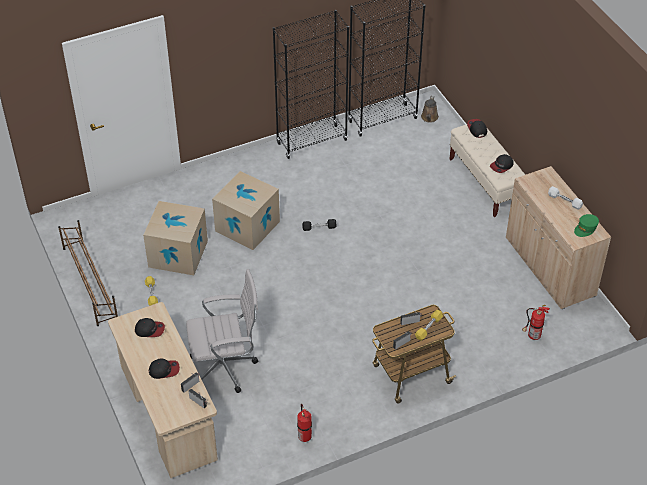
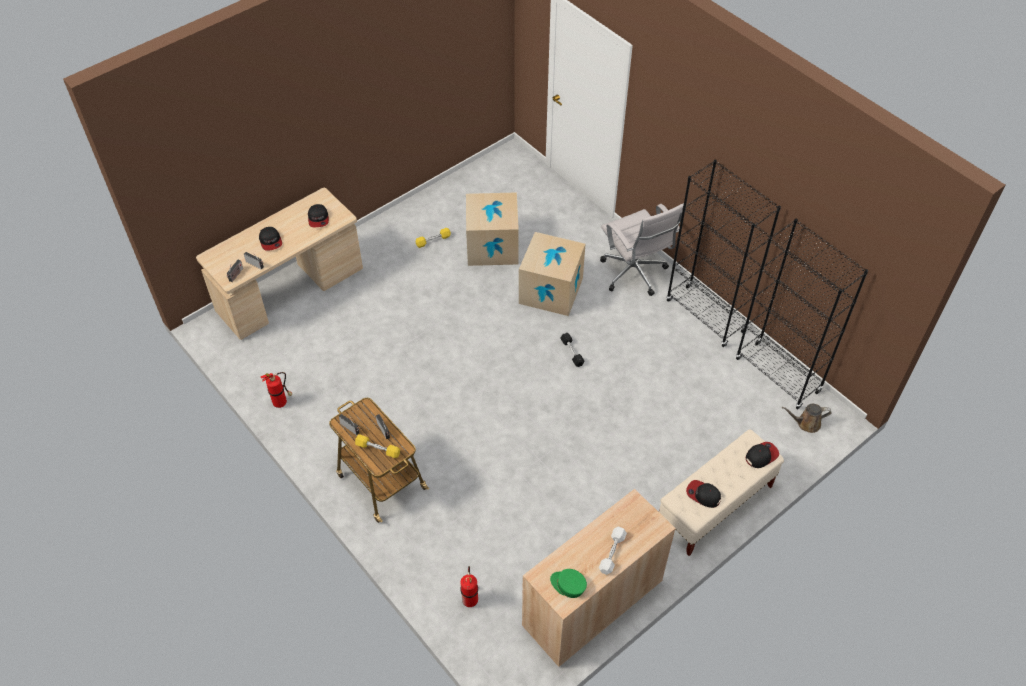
camera: 75 degrees right, 5 degrees up
brown shoe rack [58,220,118,326] -> none
white office chair [186,269,258,393] -> white office chair moved to [600,203,684,296]

